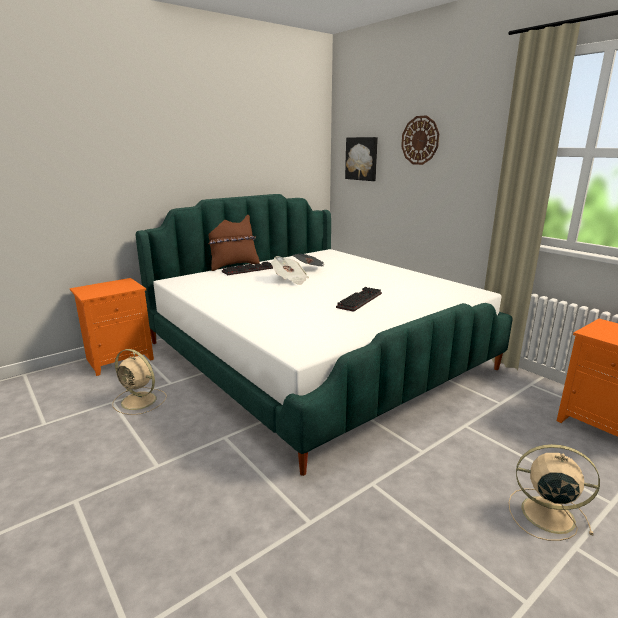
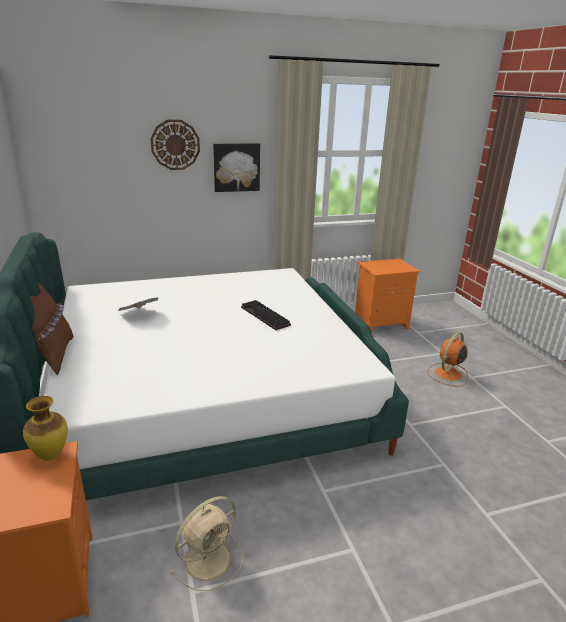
camera: 70 degrees left, 5 degrees up
keyboard [222,261,273,275] -> none
newspaper [271,256,309,285] -> none
picture [345,137,378,181] -> picture moved to [213,143,260,192]
beige fan [509,444,600,541] -> orange fan [427,332,468,387]
none -> vase [23,396,68,461]

